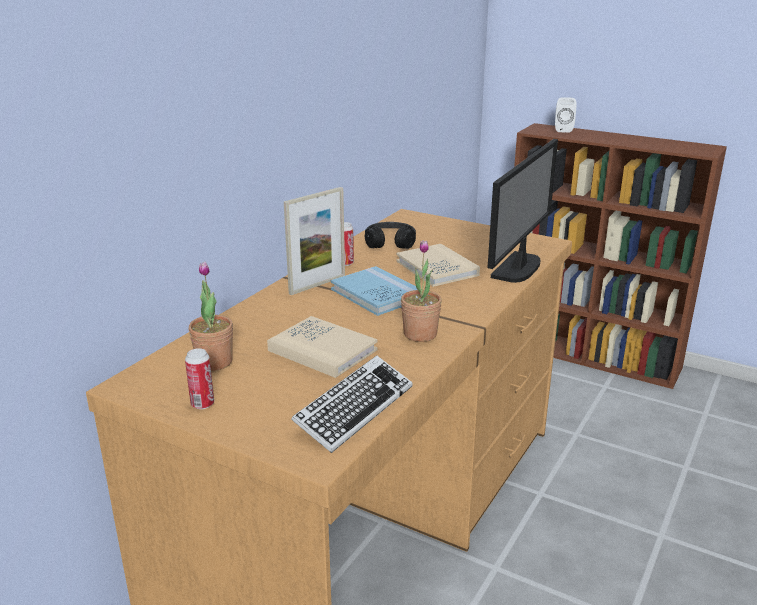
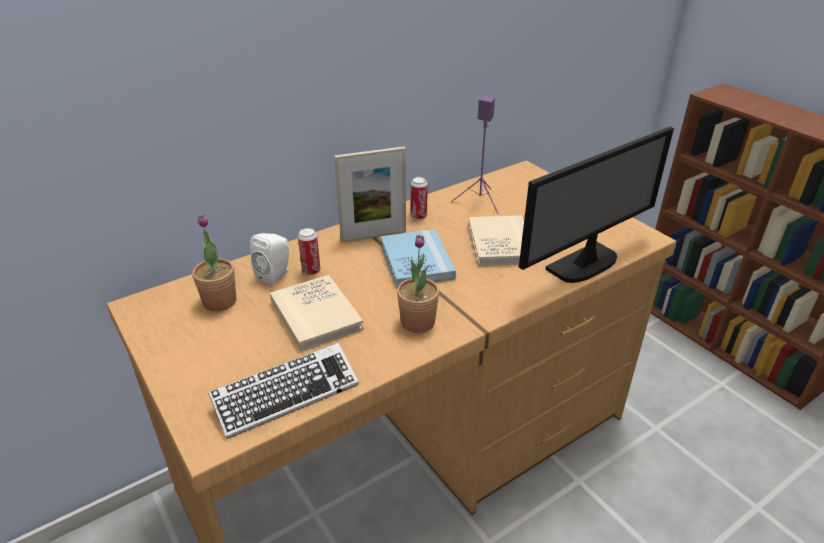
camera: 25 degrees right, 10 degrees up
can [185,348,214,409] -> can moved to [298,228,320,275]
black headphones [365,222,416,249] -> purple speaker [451,96,498,214]
white speaker [555,97,576,133] -> white speaker moved to [250,233,289,285]

